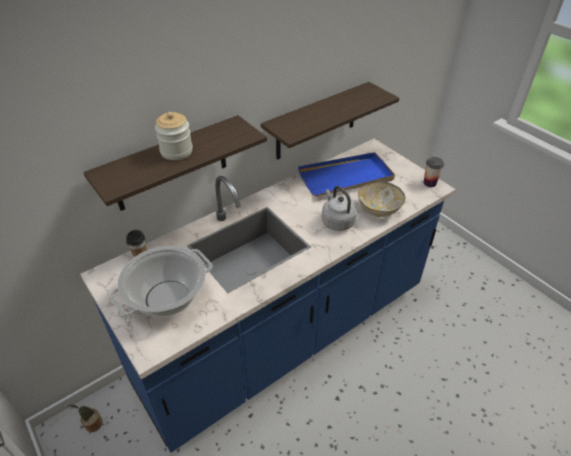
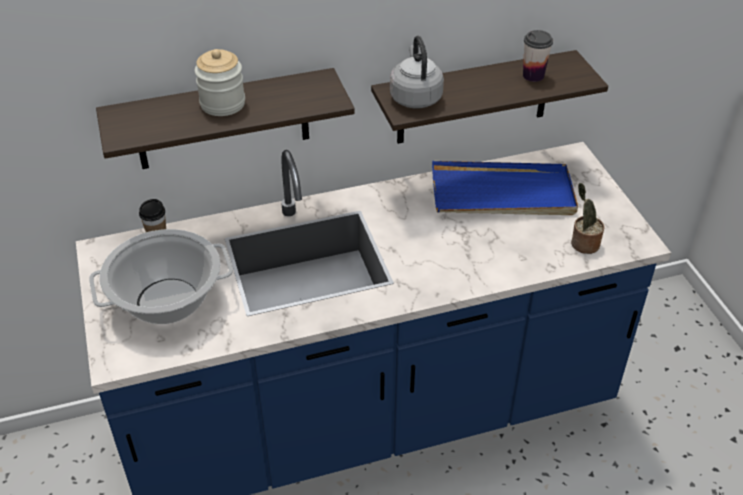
camera: 20 degrees right, 0 degrees up
potted plant [67,404,103,432] -> potted plant moved to [571,183,604,254]
grey kettle [322,186,357,231] -> grey kettle moved to [390,36,444,108]
bowl [358,181,405,217] -> none
cup [423,157,444,187] -> cup moved to [523,30,553,82]

